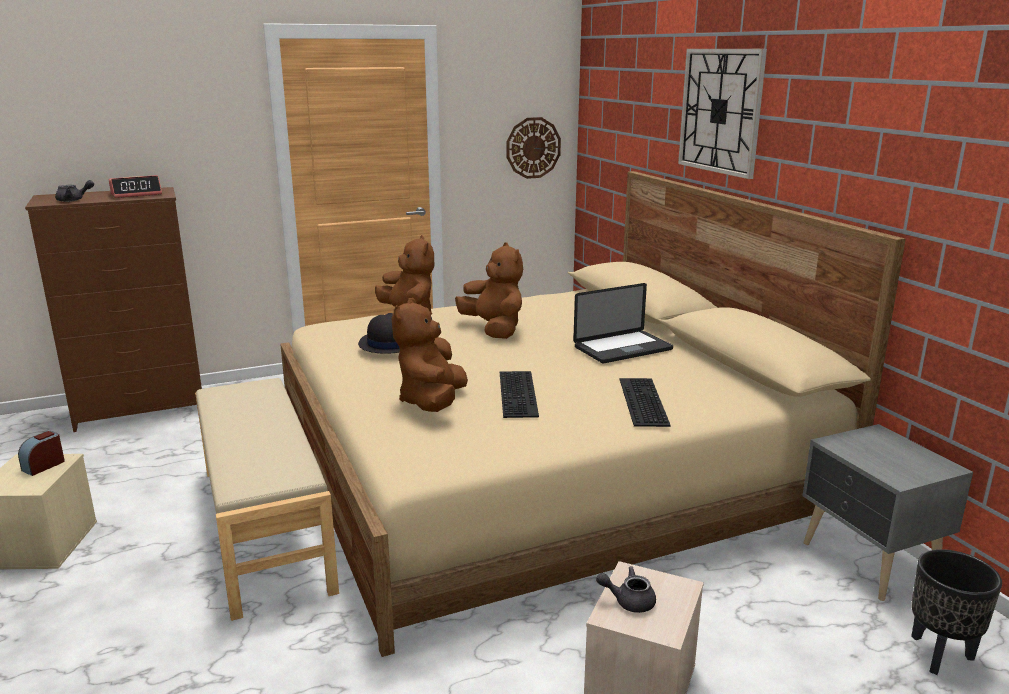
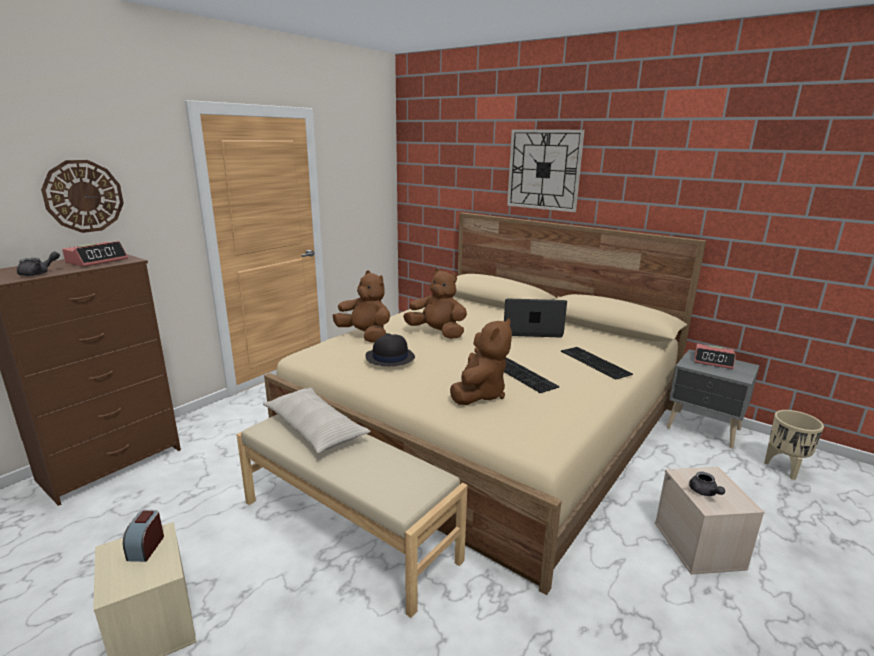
camera: 30 degrees left, 0 degrees up
brown plush toy [391,298,468,412] -> brown plush toy turned 135 degrees counterclockwise [450,319,512,405]
wall clock [507,117,561,179] -> wall clock moved to [41,160,124,233]
laptop [573,283,673,363] -> laptop turned 120 degrees counterclockwise [504,299,567,338]
grey teapot [596,566,656,613] -> grey teapot turned 75 degrees counterclockwise [689,472,725,496]
black planter [911,549,1002,675] -> beige planter [764,410,824,480]
none -> beige pillow [263,388,371,453]
none -> alarm clock [694,344,736,369]

